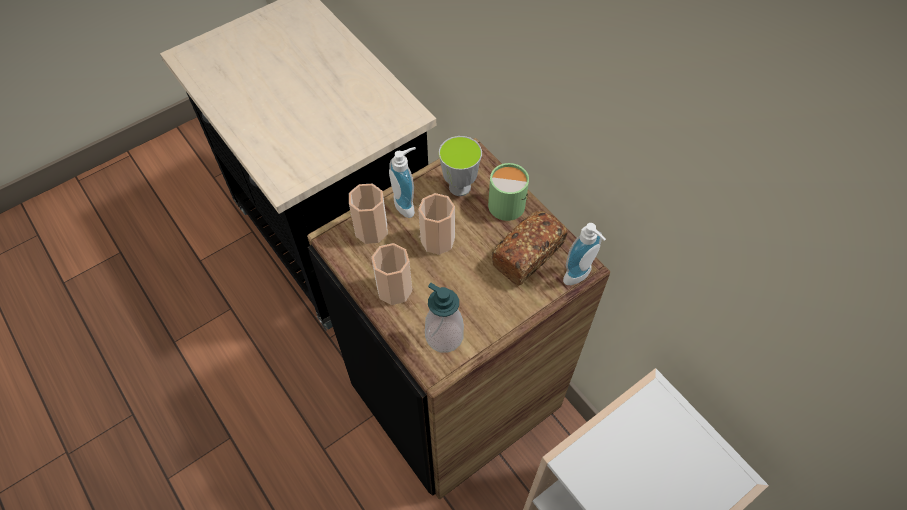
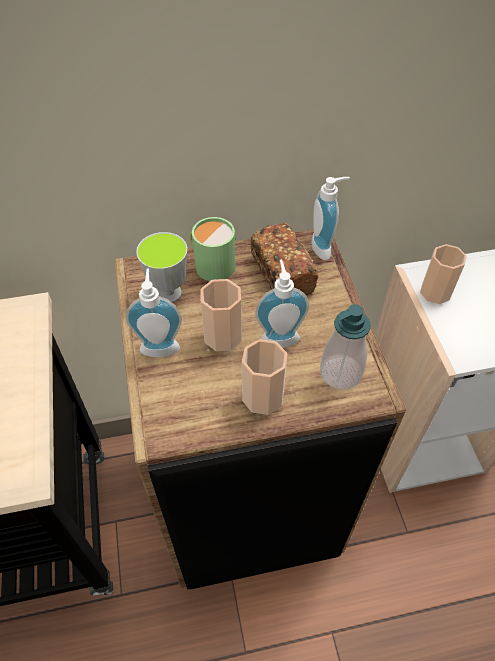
camera: 65 degrees left, 5 degrees down
cup [349,184,388,244] -> cup moved to [420,244,467,304]
none -> soap dispenser [255,260,309,348]

